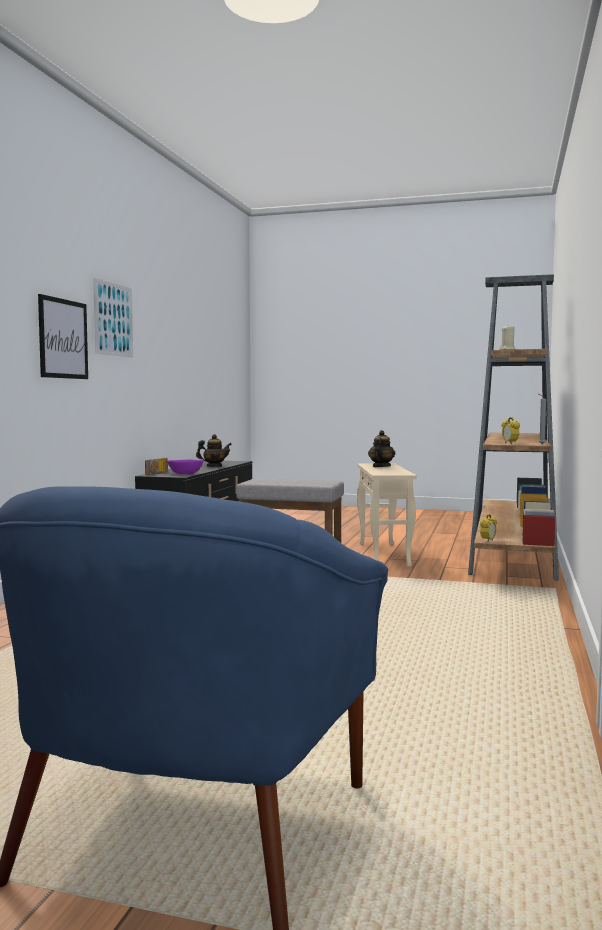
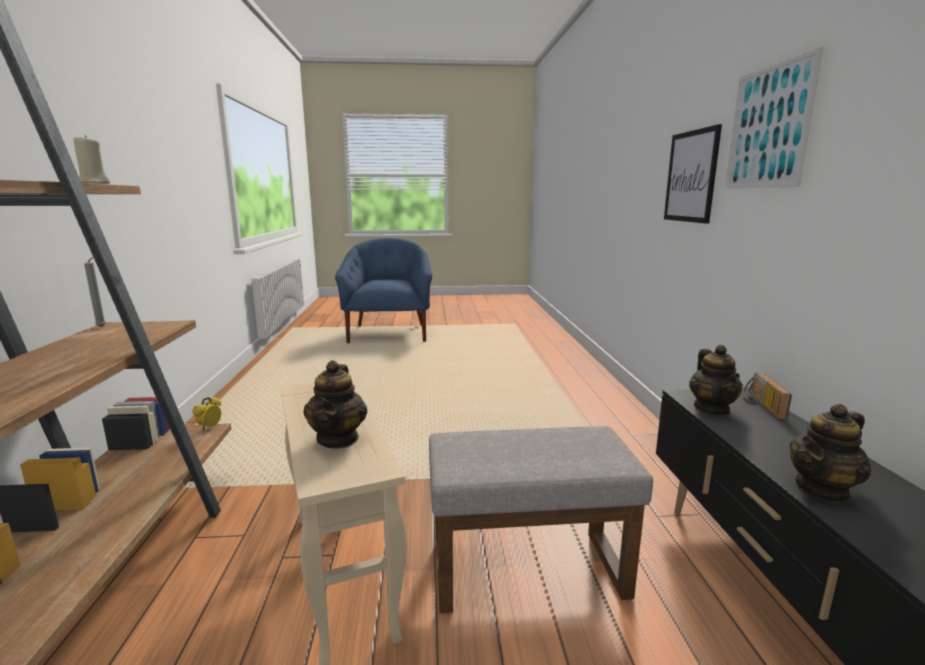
camera: 160 degrees right, 10 degrees up
purple bowl [167,460,203,474] -> teapot [689,345,743,415]
alarm clock [501,417,520,444] -> none

